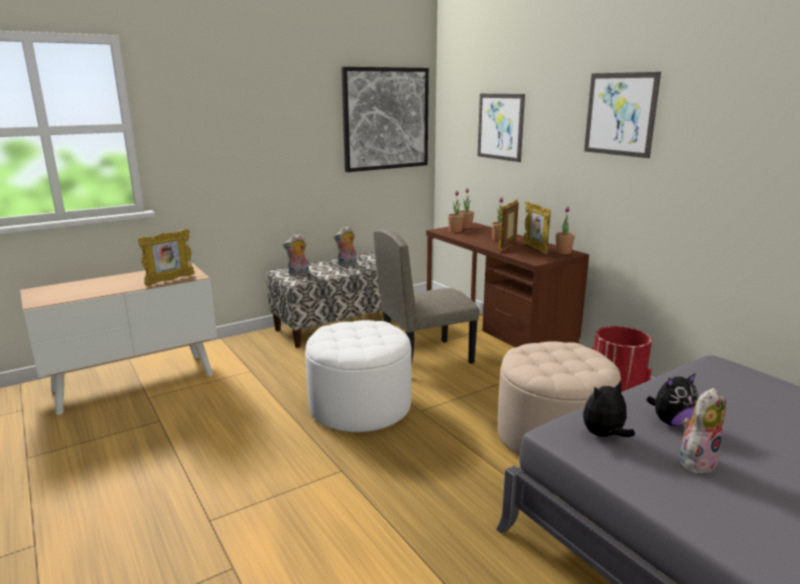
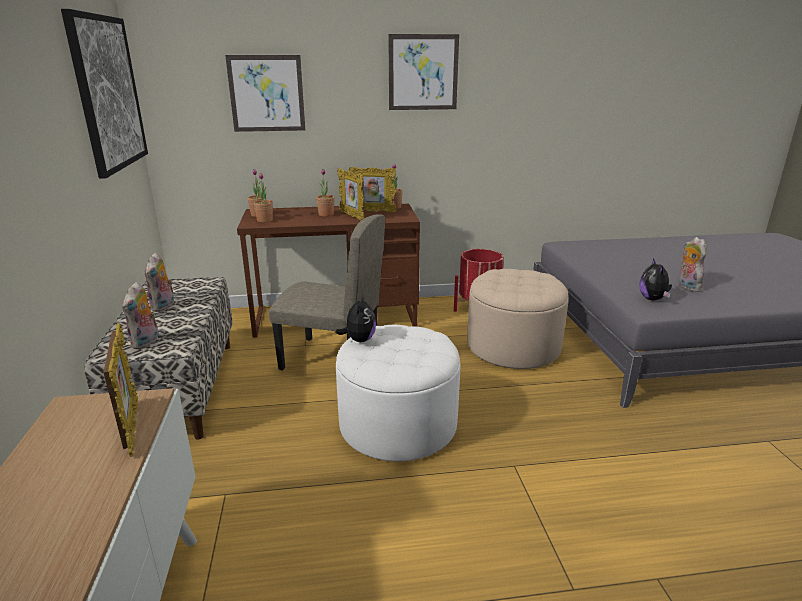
camera: 65 degrees left, 5 degrees up
beige chair [374,230,479,364] -> beige chair turned 75 degrees counterclockwise [269,214,385,370]
plush toy [646,373,699,426] -> plush toy moved to [336,295,376,342]

